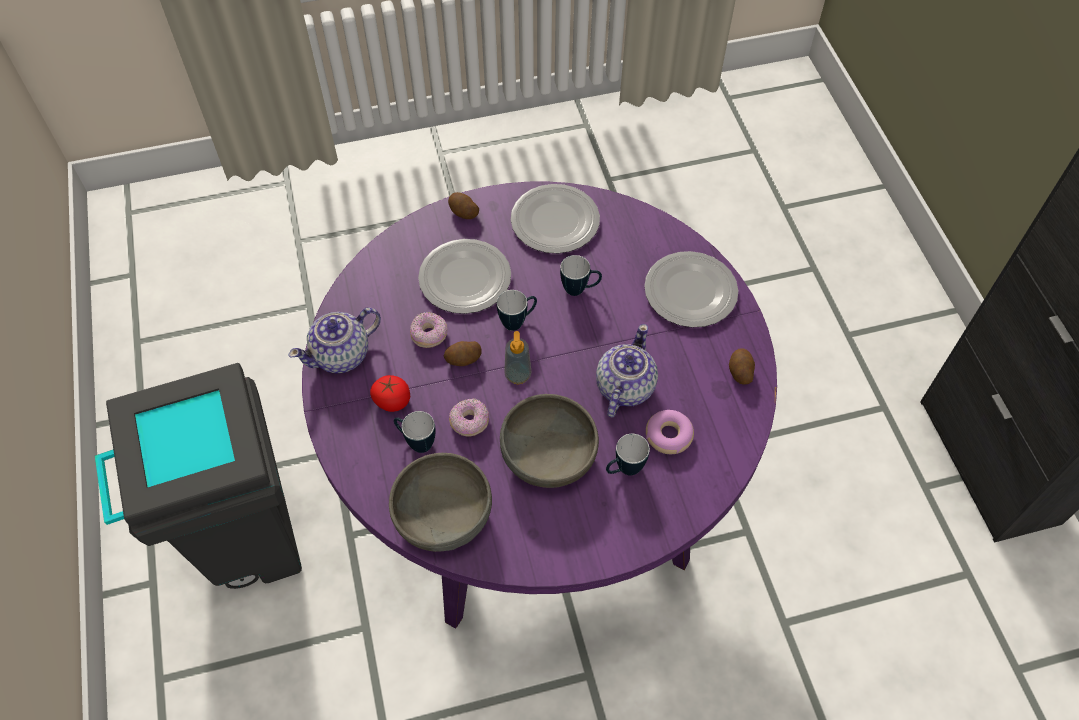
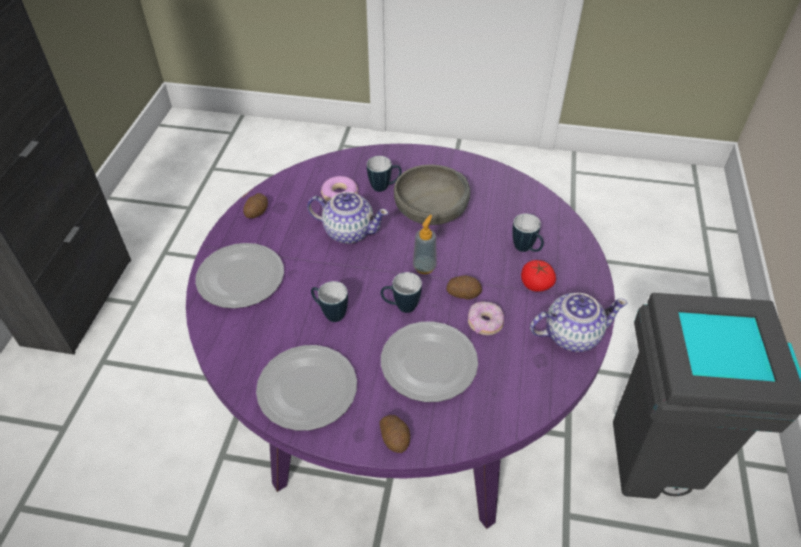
camera: 155 degrees left, 10 degrees down
grey bowl [389,453,492,552] -> none
donut [449,398,489,436] -> none
teapot [596,324,658,417] -> teapot turned 120 degrees counterclockwise [307,192,389,244]

